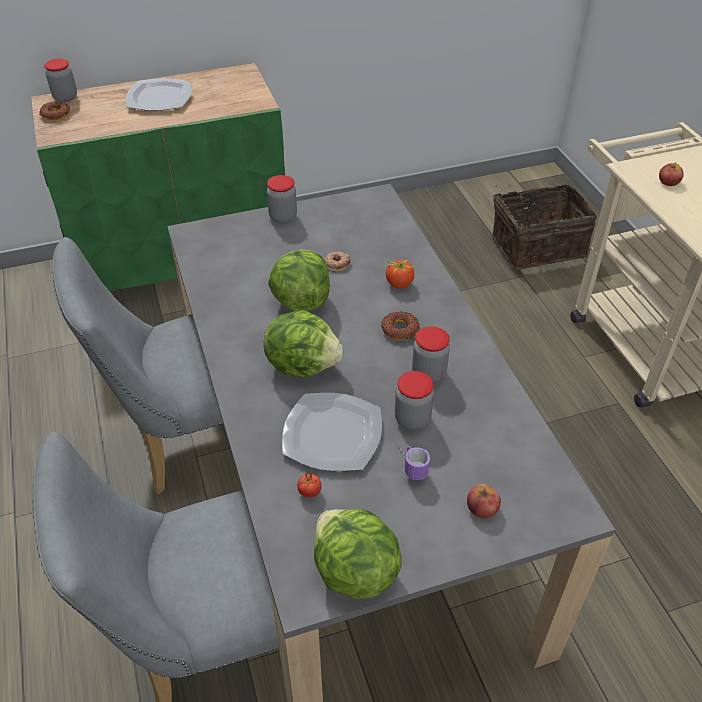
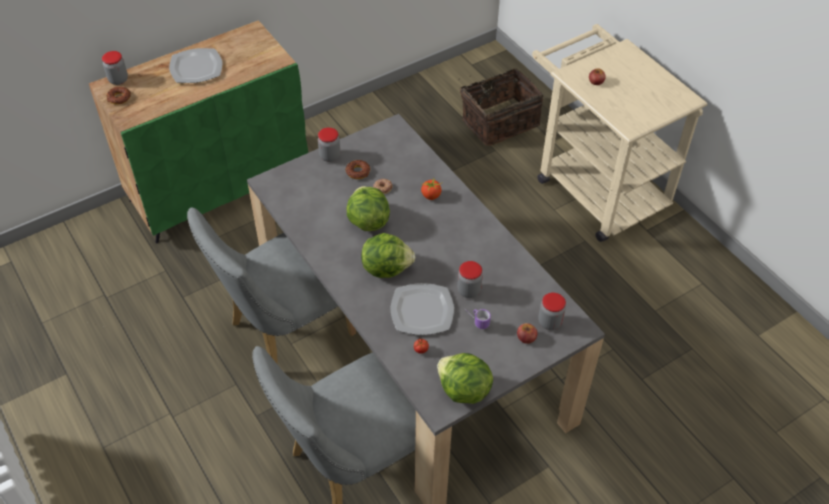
camera: 15 degrees left, 5 degrees up
donut [381,311,420,340] -> donut moved to [345,160,370,179]
jar [412,326,450,383] -> jar moved to [538,292,566,330]

